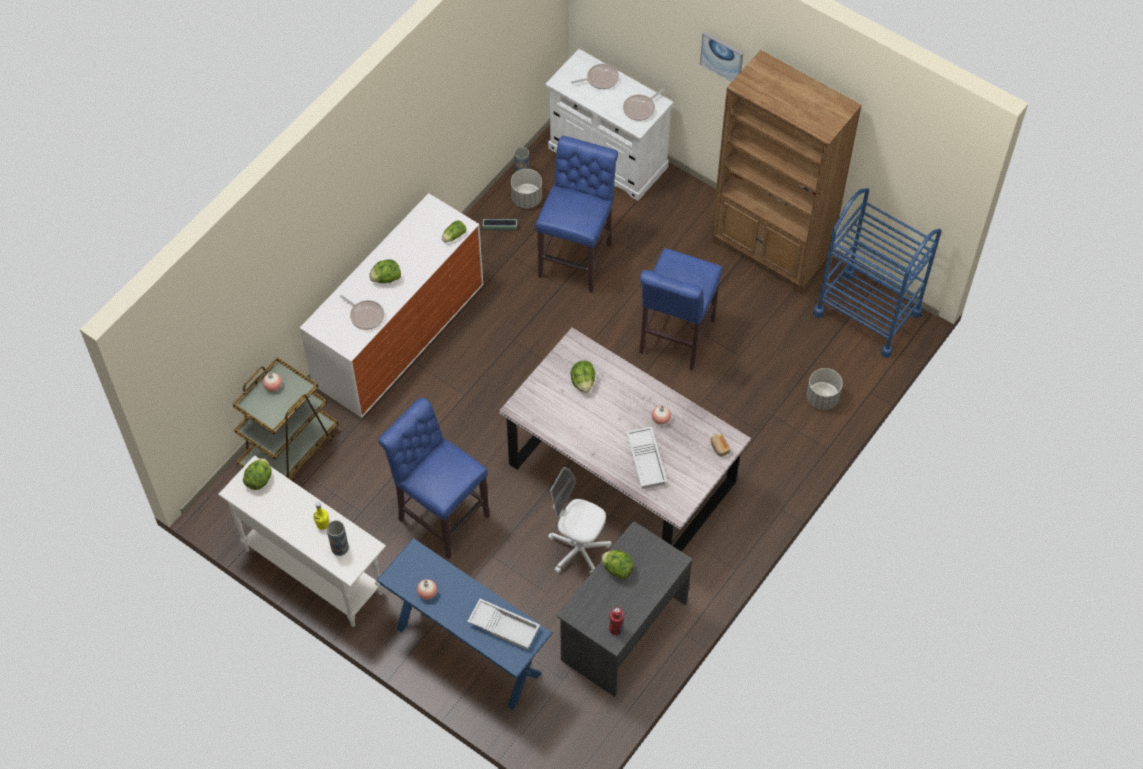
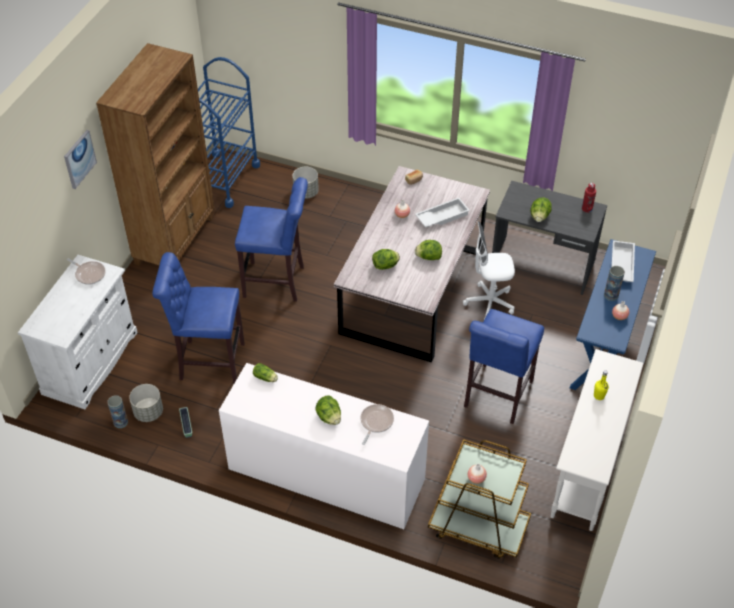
camera: 105 degrees left, 10 degrees down
lettuce [243,458,272,490] -> lettuce moved to [415,240,442,260]
vase [327,520,349,556] -> vase moved to [604,266,625,301]
white office chair [548,467,611,574] -> white office chair turned 75 degrees clockwise [463,221,515,319]
frying pan [571,64,619,89] -> none

